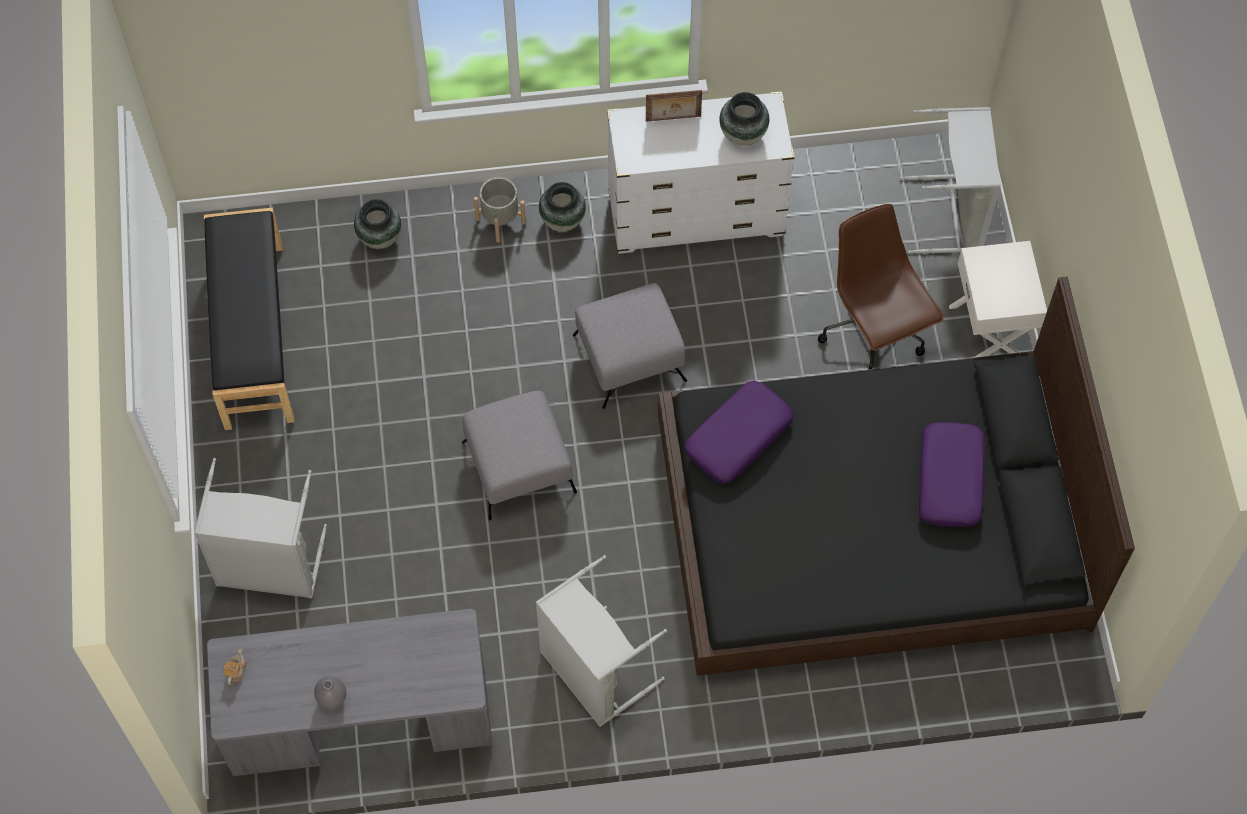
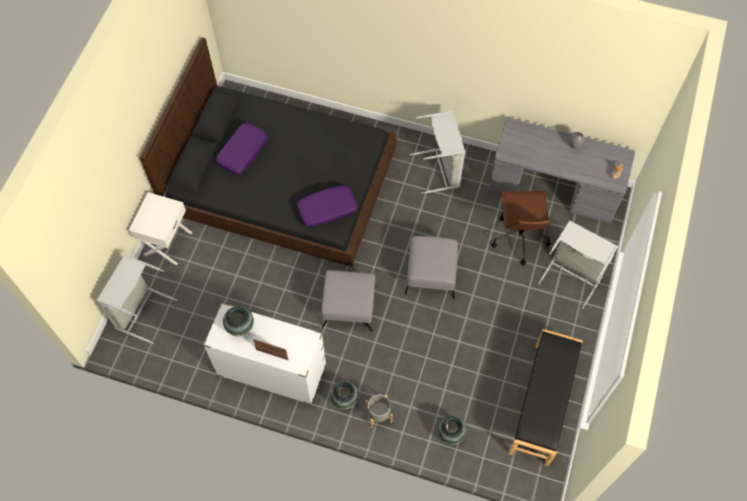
camera: 155 degrees left, 0 degrees up
brown office chair [818,204,944,369] -> brown office chair moved to [491,191,552,265]

